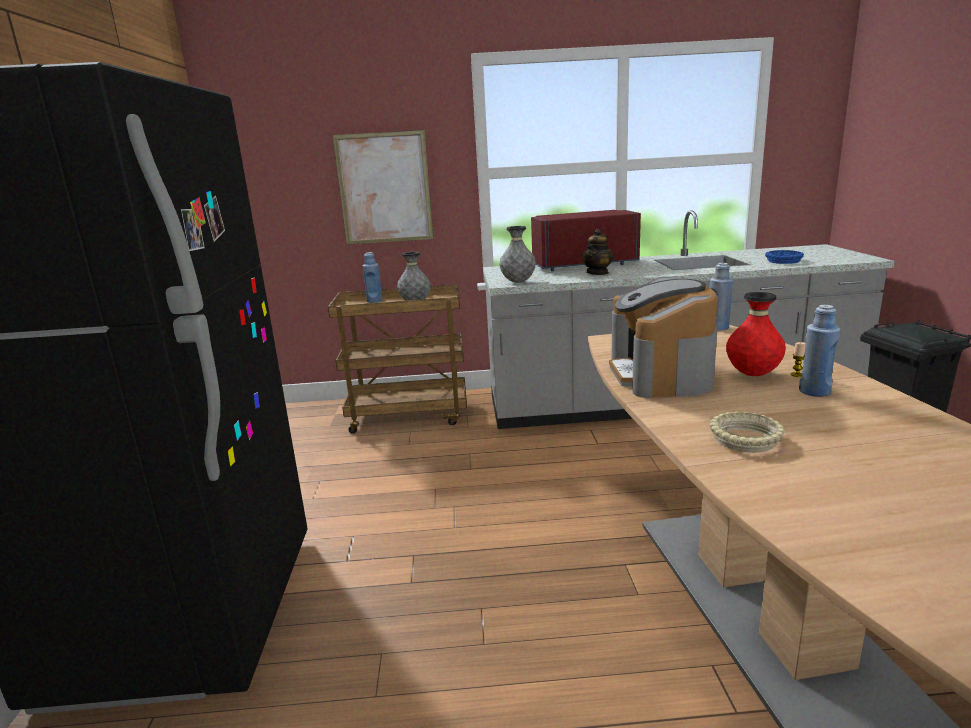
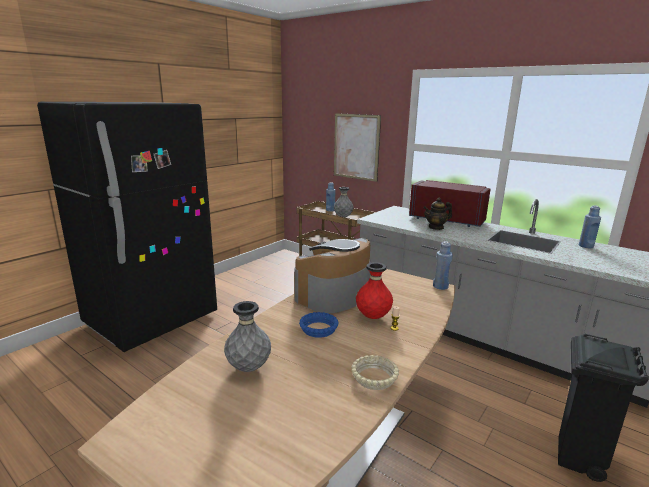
camera: 40 degrees right, 0 degrees up
grey vase [500,226,536,283] -> grey vase moved to [224,301,271,372]
beige bowl [709,412,785,453] -> beige bowl moved to [351,355,399,390]
blue bowl [765,250,804,264] -> blue bowl moved to [299,312,339,338]
blue bottle [799,305,840,397] -> blue bottle moved to [579,205,601,248]

